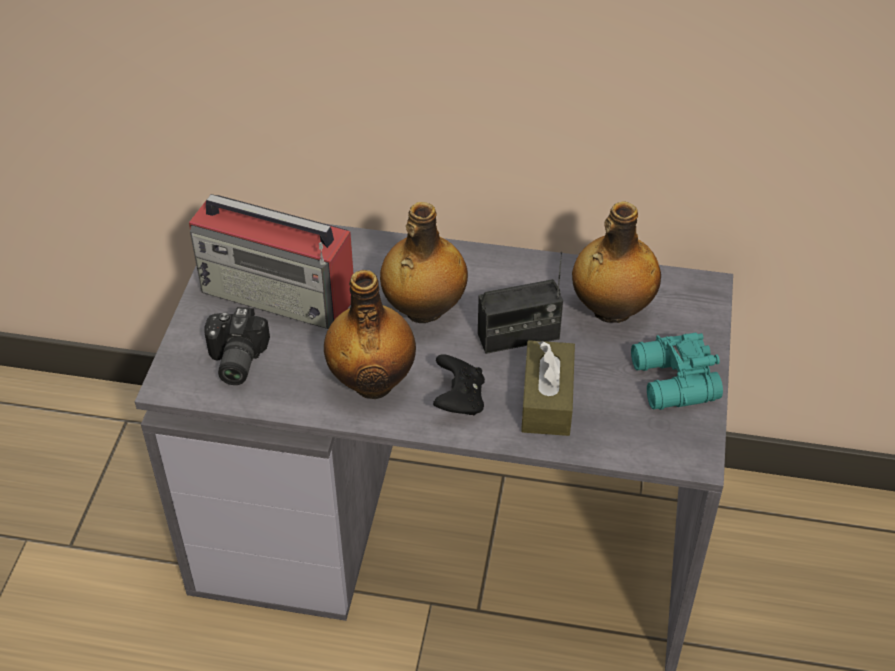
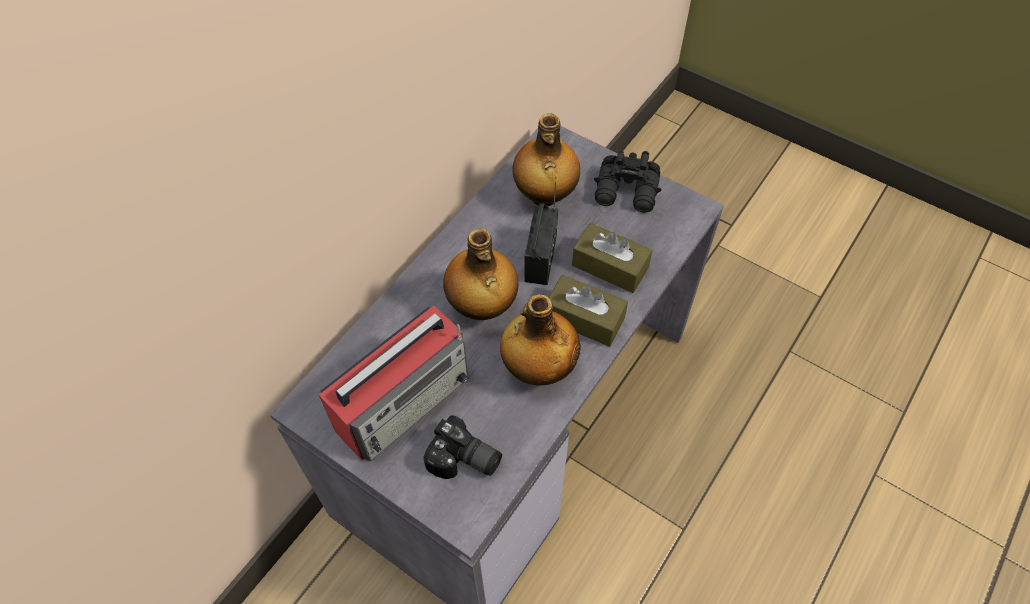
camera: 65 degrees left, 10 degrees up
black game controller [433,354,485,416] -> brown tissue box [548,275,628,347]
turquoise binoculars [631,333,723,410] -> black binoculars [594,151,661,213]

